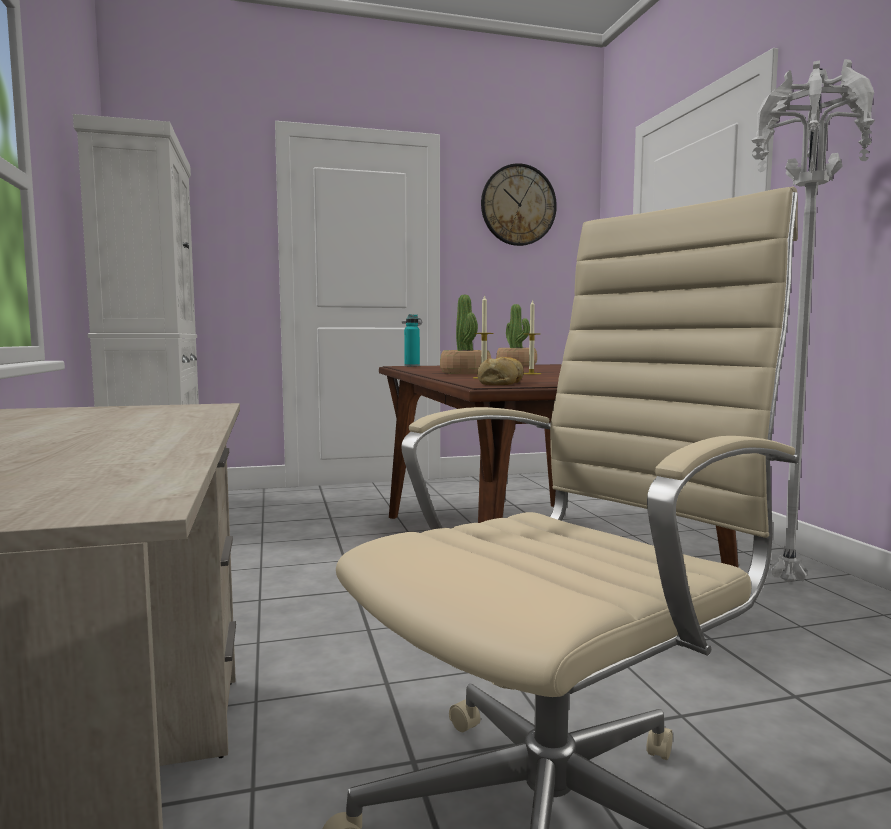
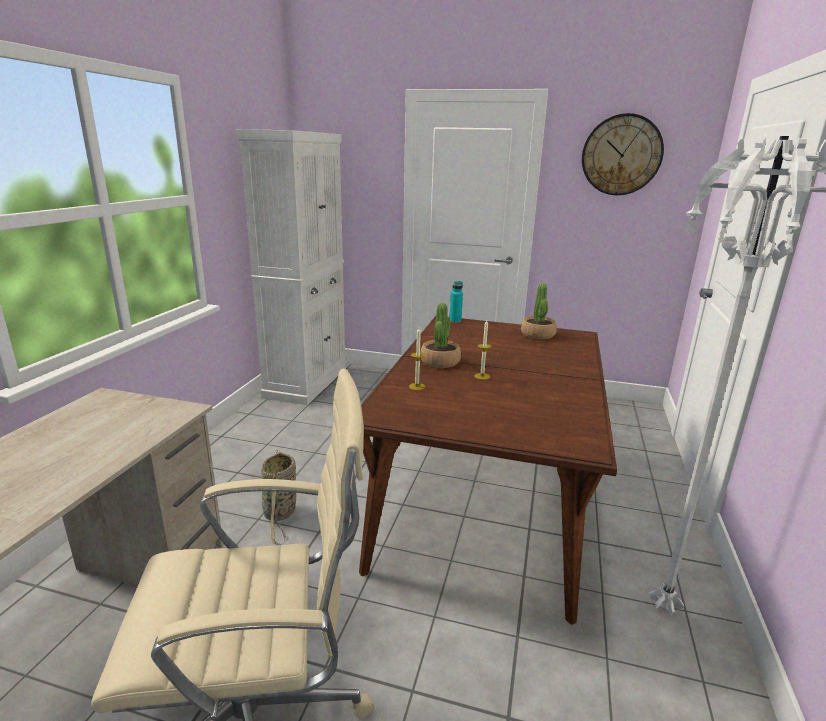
camera: 30 degrees right, 15 degrees up
bread [477,357,524,385] -> none
none -> basket [261,450,296,545]

